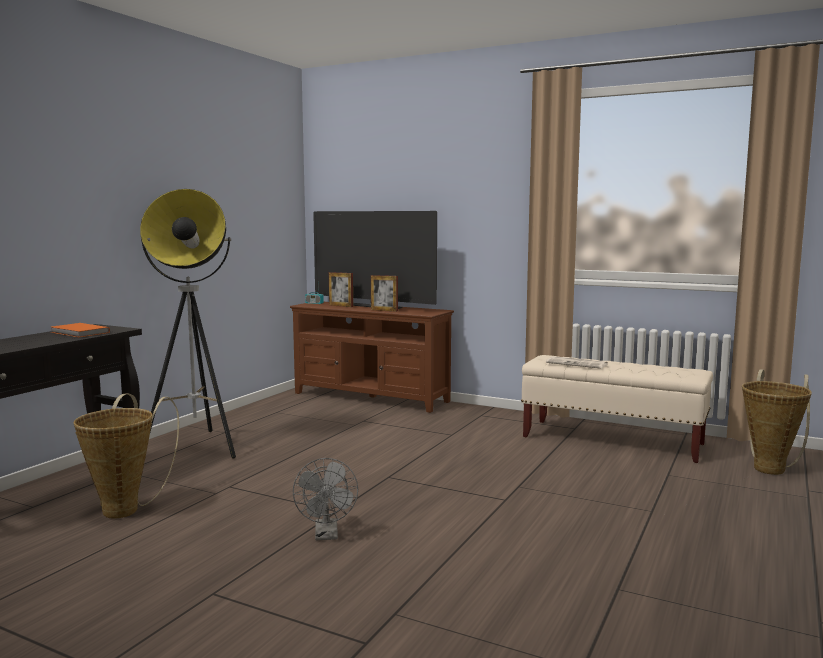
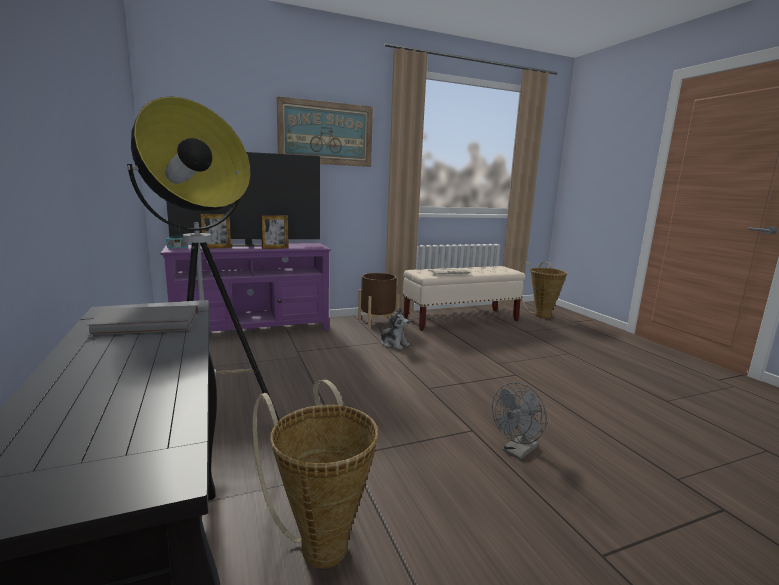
camera: 50 degrees left, 5 degrees up
orange book [51,323,110,337] -> grey book [86,305,198,335]
brown tv stand [290,302,454,413] -> purple tv stand [161,243,331,332]
grey fan [293,458,358,540] -> grey fan turned 105 degrees clockwise [492,382,547,460]
none -> picture [276,96,373,167]
none -> brown planter [358,273,400,329]
none -> plush toy [379,308,410,350]

